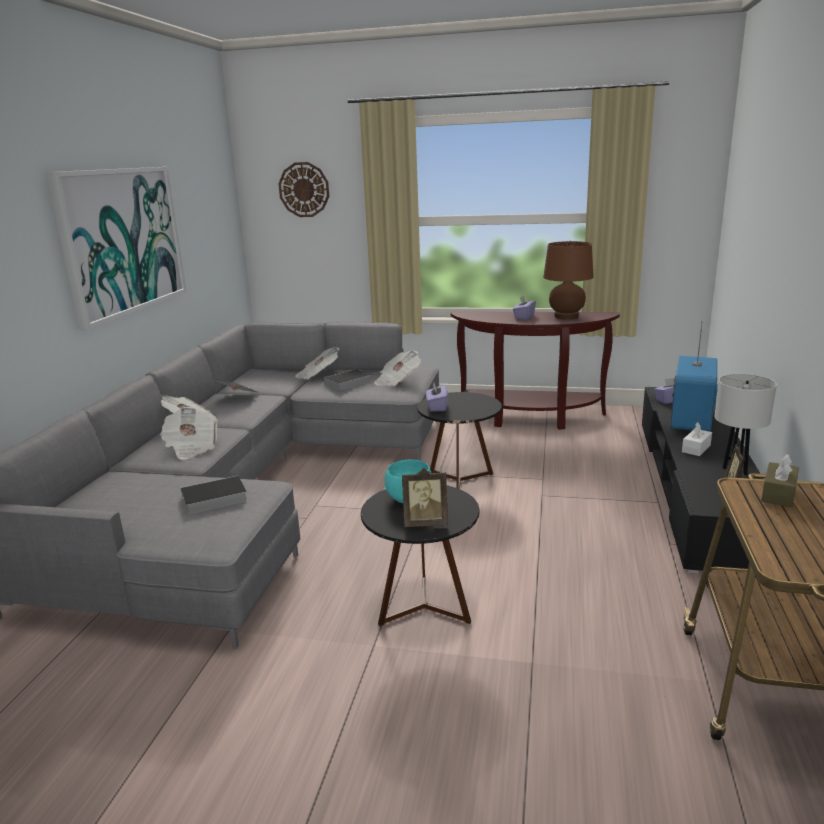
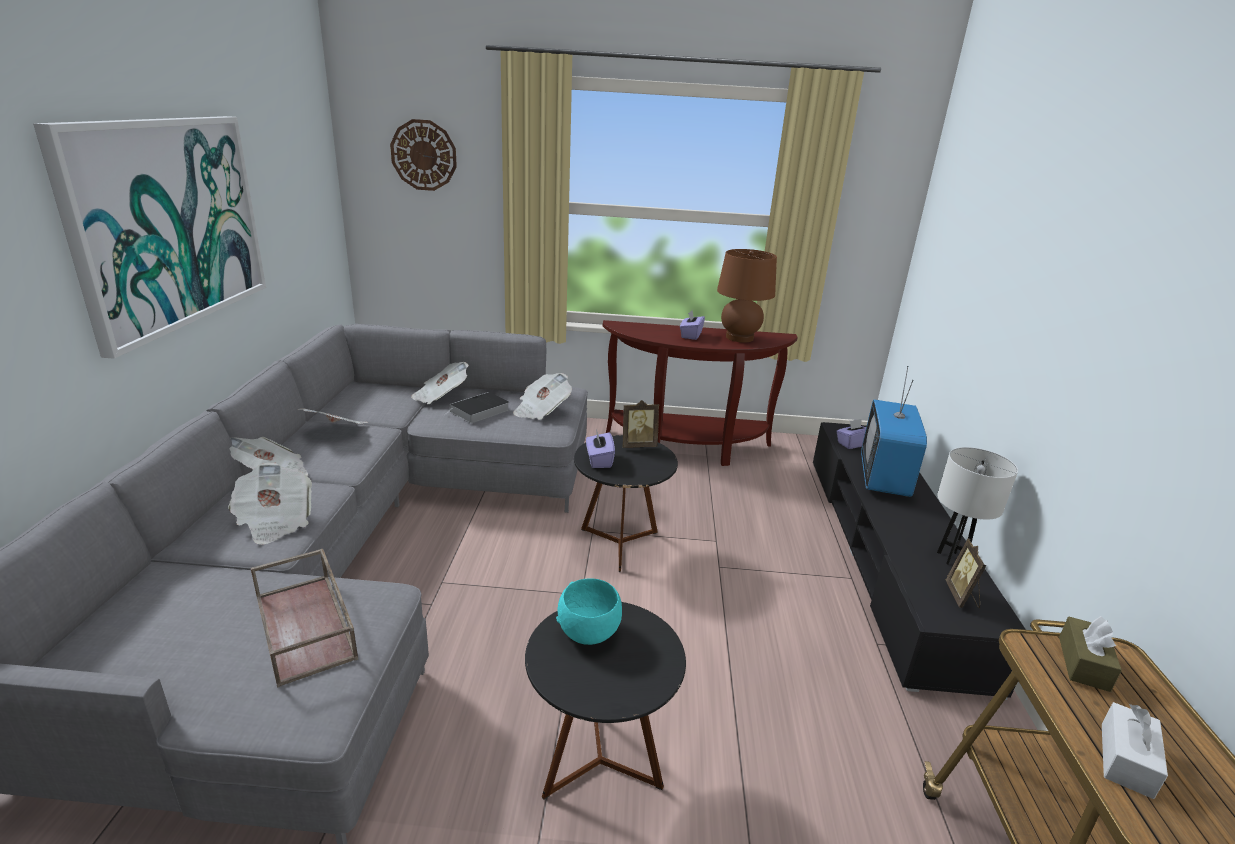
camera: 10 degrees left, 5 degrees up
book [174,476,248,515] -> brown tray [251,549,358,688]
picture frame [402,468,448,527] -> picture frame moved to [623,400,659,448]
white tissue box [682,422,712,456] -> white tissue box moved to [1102,702,1168,799]

